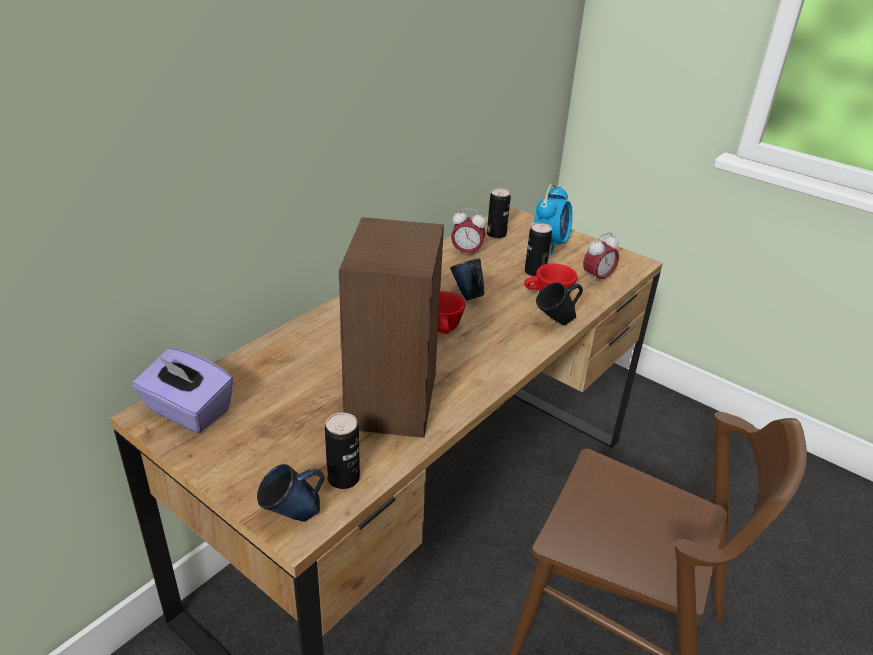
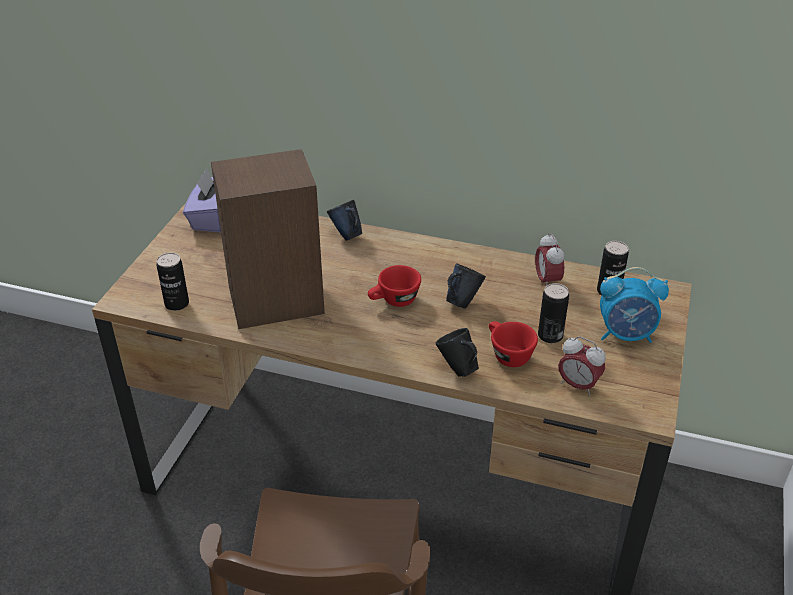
camera: 70 degrees right, 5 degrees up
blue mug [257,464,324,522] -> blue mug moved to [327,200,362,241]

